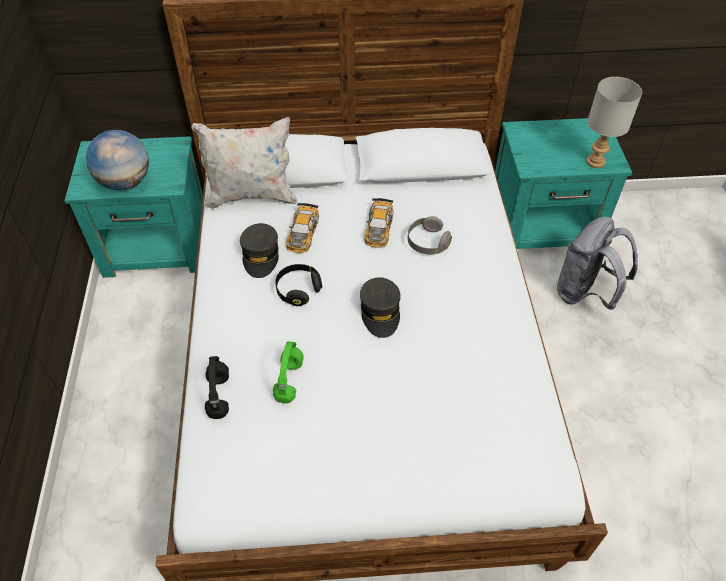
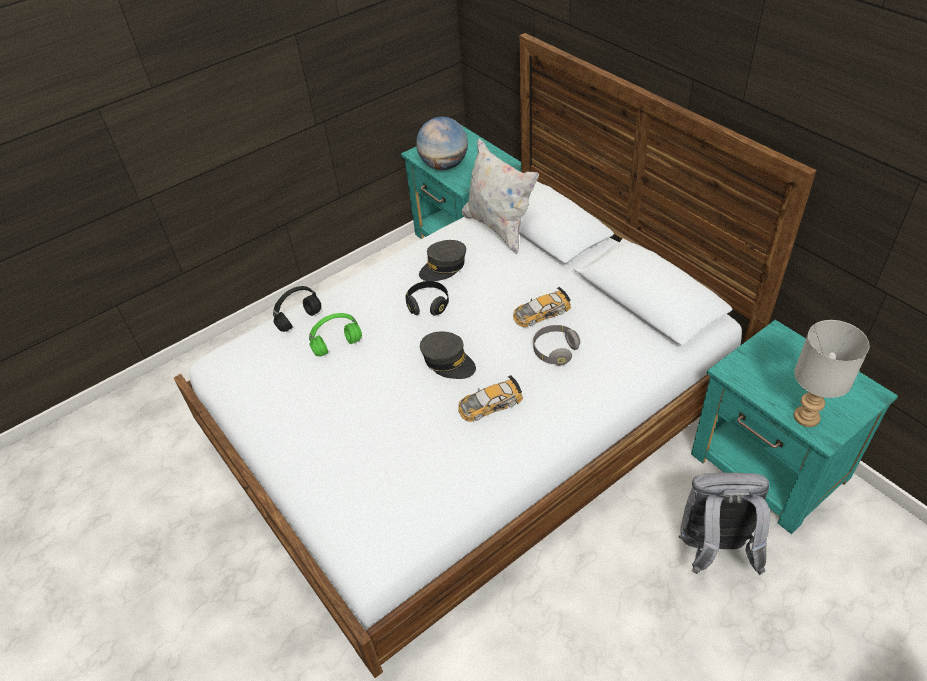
camera: 60 degrees right, 5 degrees down
toy car [286,203,319,253] -> toy car moved to [458,375,523,422]
grey cap [360,277,401,338] -> grey cap turned 105 degrees counterclockwise [420,331,476,379]

